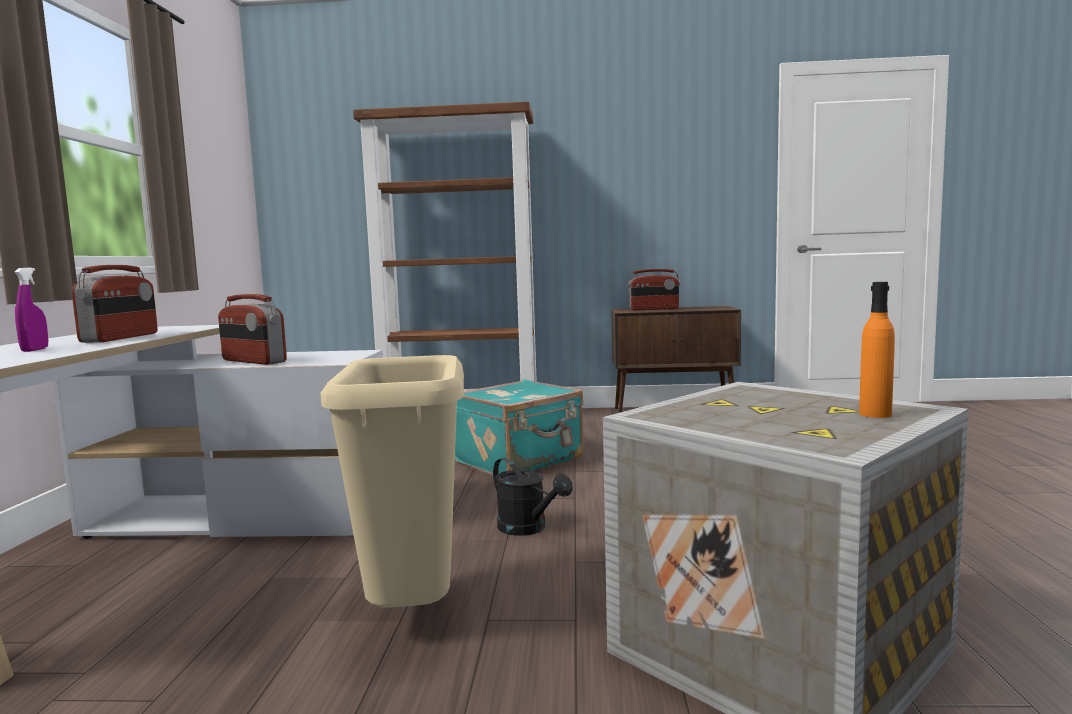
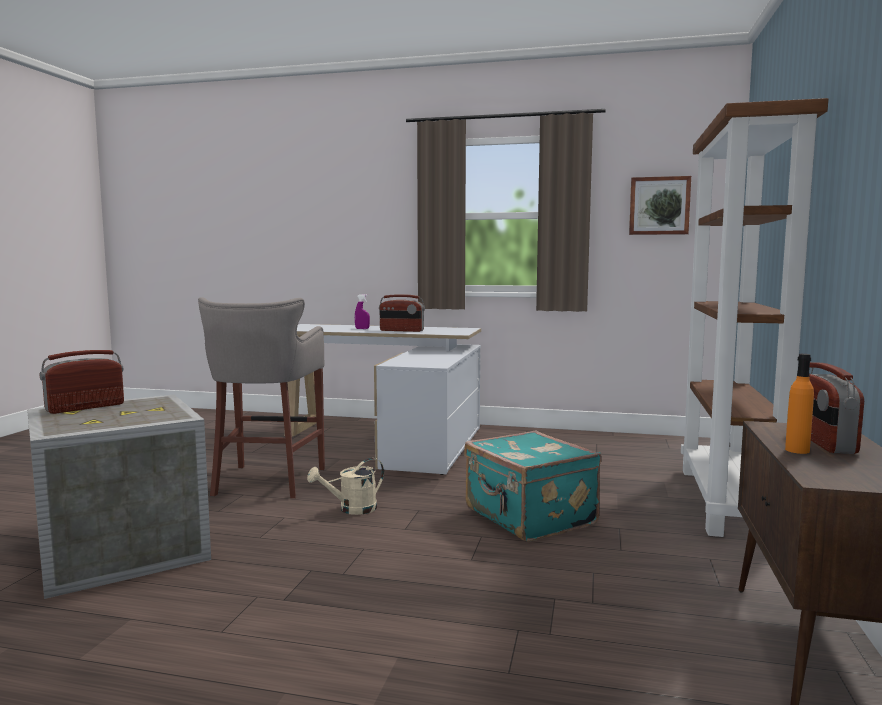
camera: 100 degrees right, 0 degrees up
radio [218,294,287,365] -> radio moved to [40,350,124,414]
beige trash can [321,355,464,608] -> grey stool [198,297,325,498]
black watering can [493,458,573,536] -> beige watering can [307,458,384,515]
orange bottle [859,282,895,418] -> orange bottle moved to [785,354,814,454]
none -> picture [629,176,691,235]

